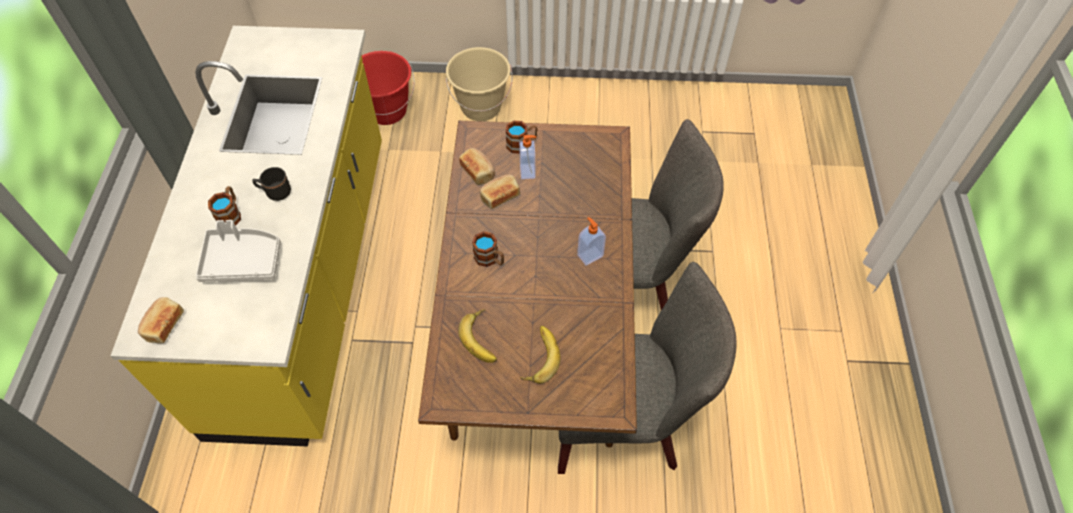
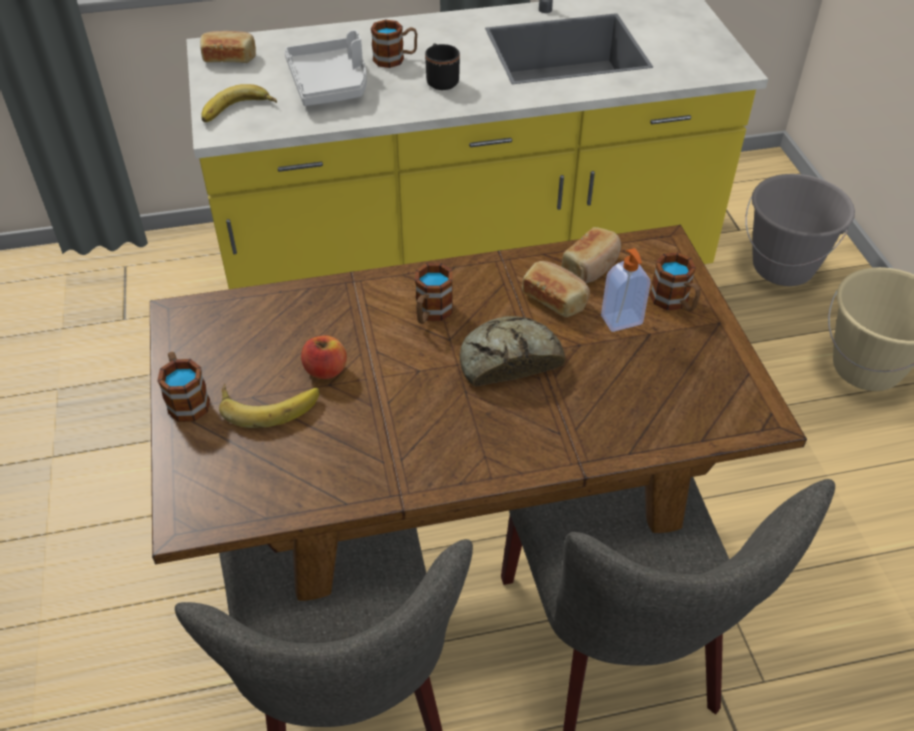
camera: 75 degrees right, 10 degrees down
red bucket [362,51,415,125] -> grey bucket [745,174,855,286]
banana [458,309,497,363] -> banana moved to [201,84,277,122]
soap dispenser [577,217,606,265] -> none
none -> mug [157,352,210,422]
none -> apple [301,335,347,379]
none -> bread [460,316,565,387]

